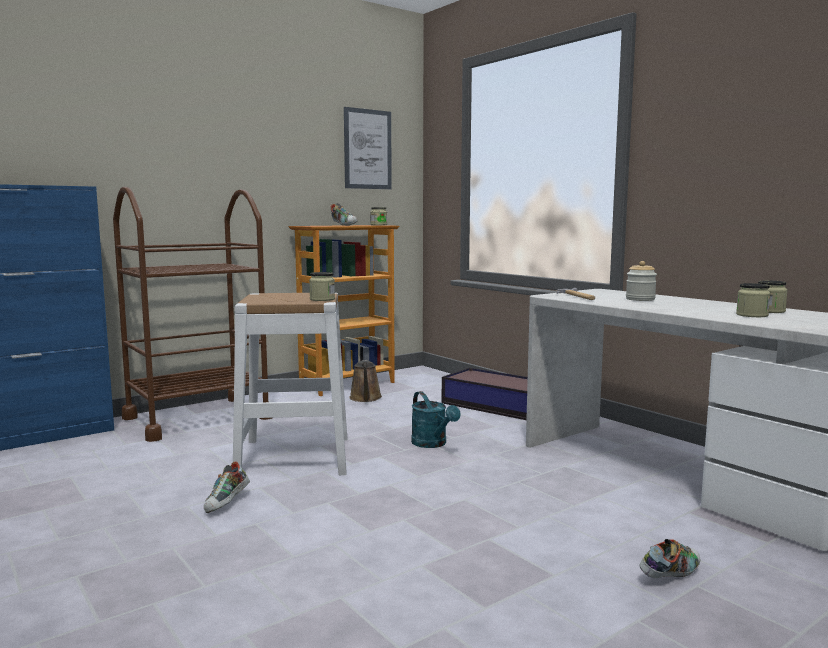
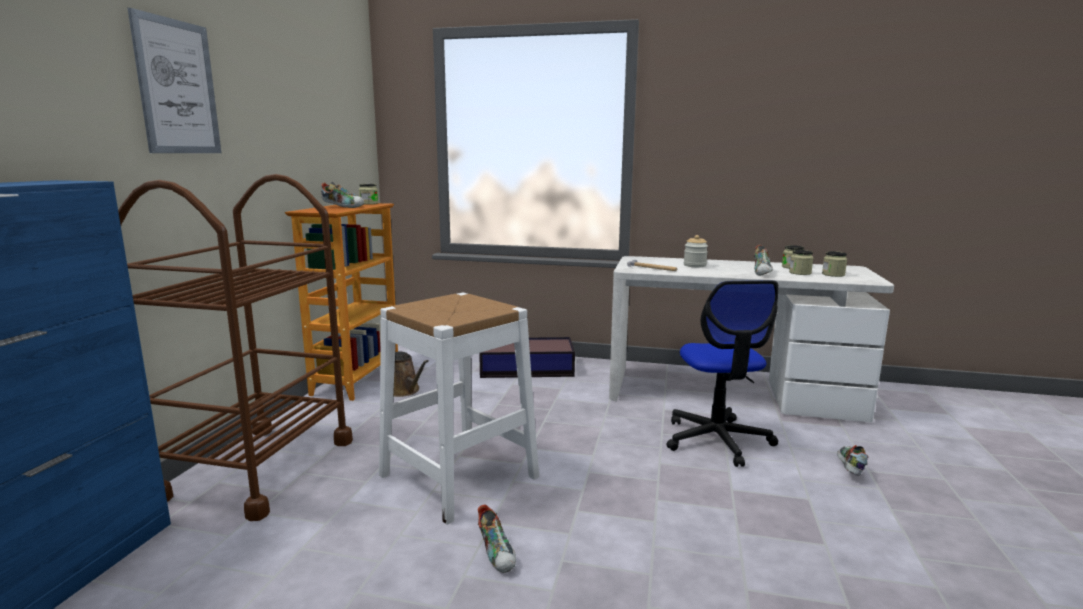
camera: 40 degrees left, 5 degrees up
jar [309,272,335,301] -> jar moved to [822,251,847,277]
picture [344,107,392,189] -> picture moved to [128,8,221,153]
turquoise watering can [411,391,461,448] -> none
none -> office chair [666,280,778,467]
none -> shoe [754,245,773,276]

